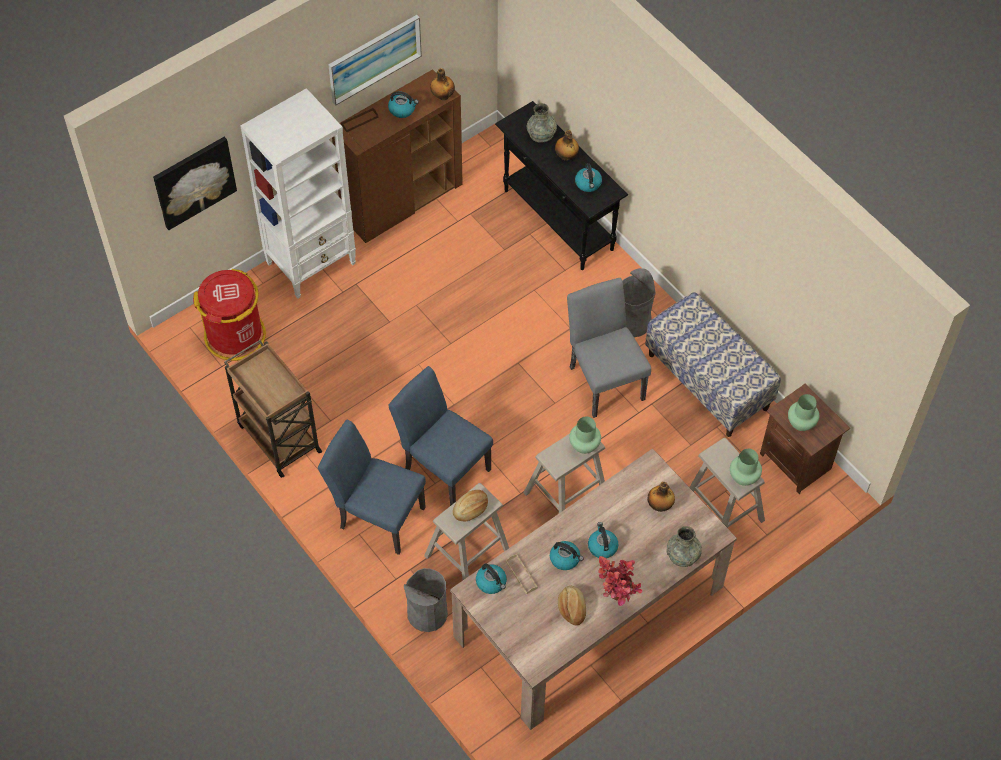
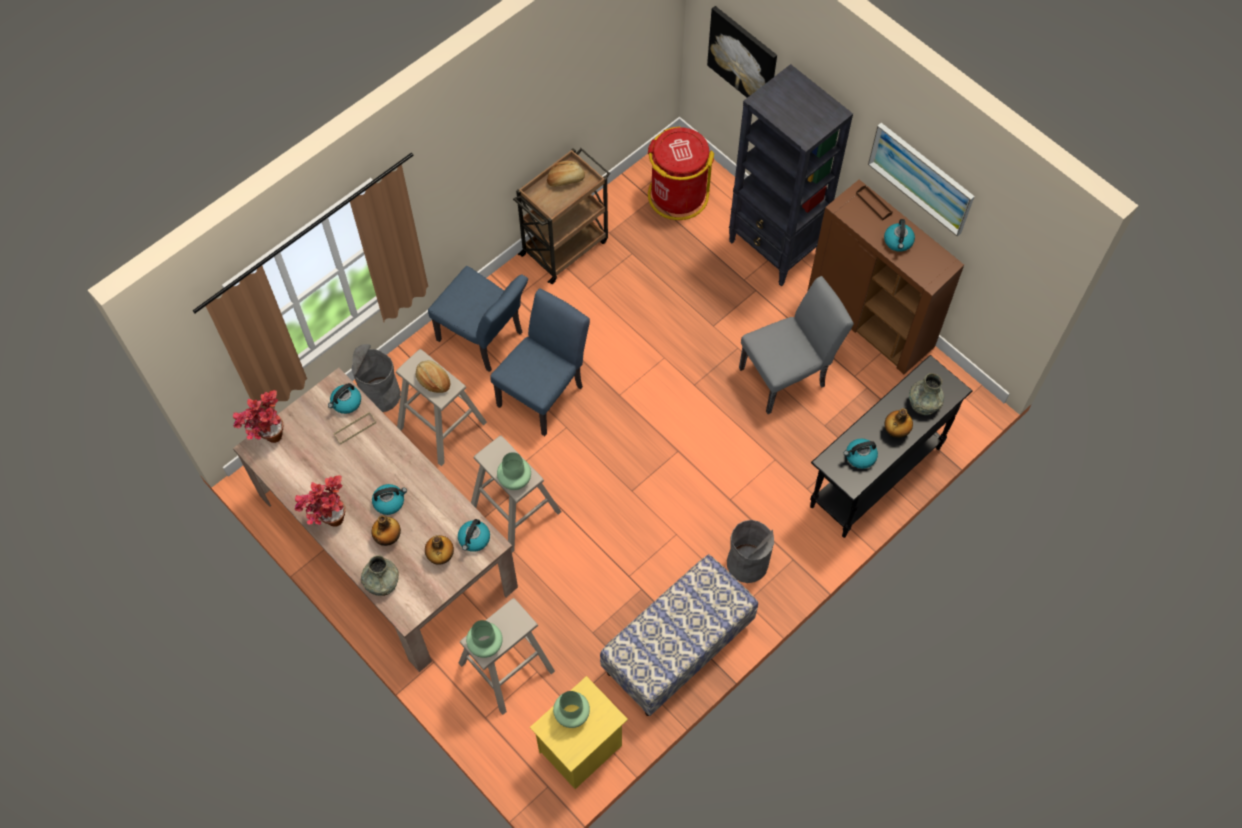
camera: 85 degrees right, 5 degrees up
white bookcase [240,88,356,299] -> black bookcase [729,64,853,287]
blue chair [318,420,426,555] -> blue chair turned 105 degrees clockwise [428,266,528,372]
bottle [430,68,455,100] -> bottle moved to [371,515,401,546]
kettle [550,541,584,570] -> kettle moved to [458,519,490,552]
bread [558,586,586,626] -> bread moved to [547,161,585,187]
grey chair [567,278,651,418] -> grey chair moved to [739,276,854,414]
brown nightstand [760,384,850,494] -> yellow nightstand [530,676,628,789]
none -> potted plant [233,390,283,443]

